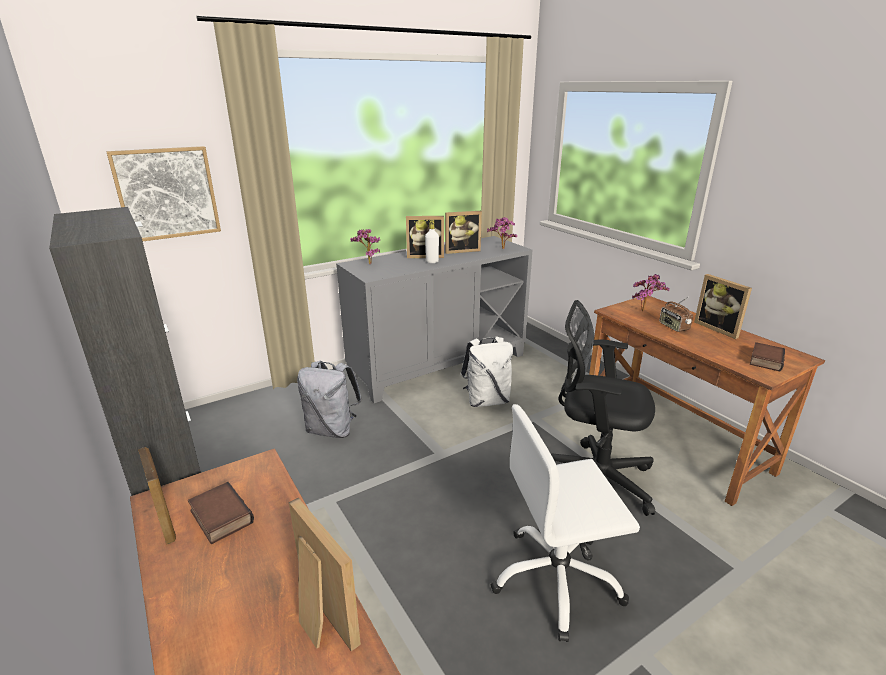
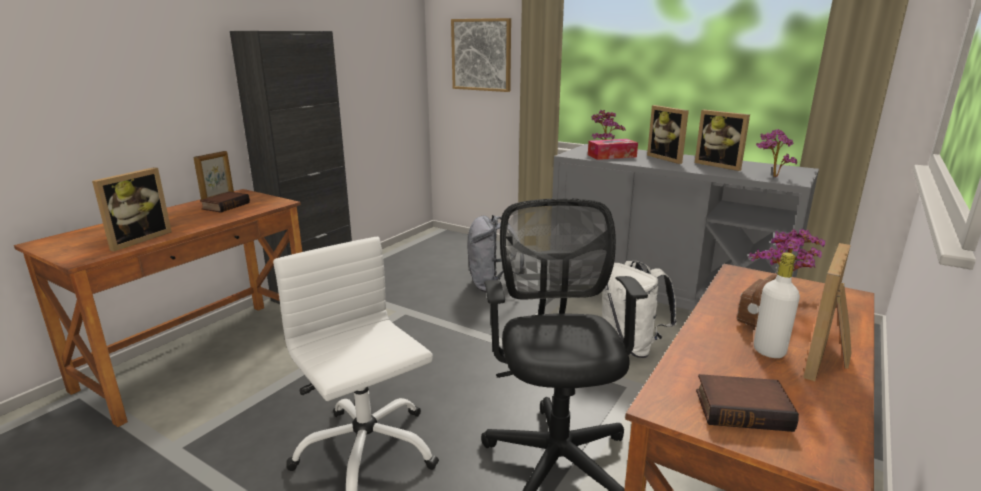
camera: 65 degrees right, 5 degrees down
white bottle [425,219,439,263] -> white bottle moved to [754,252,800,358]
none -> tissue box [588,139,638,160]

